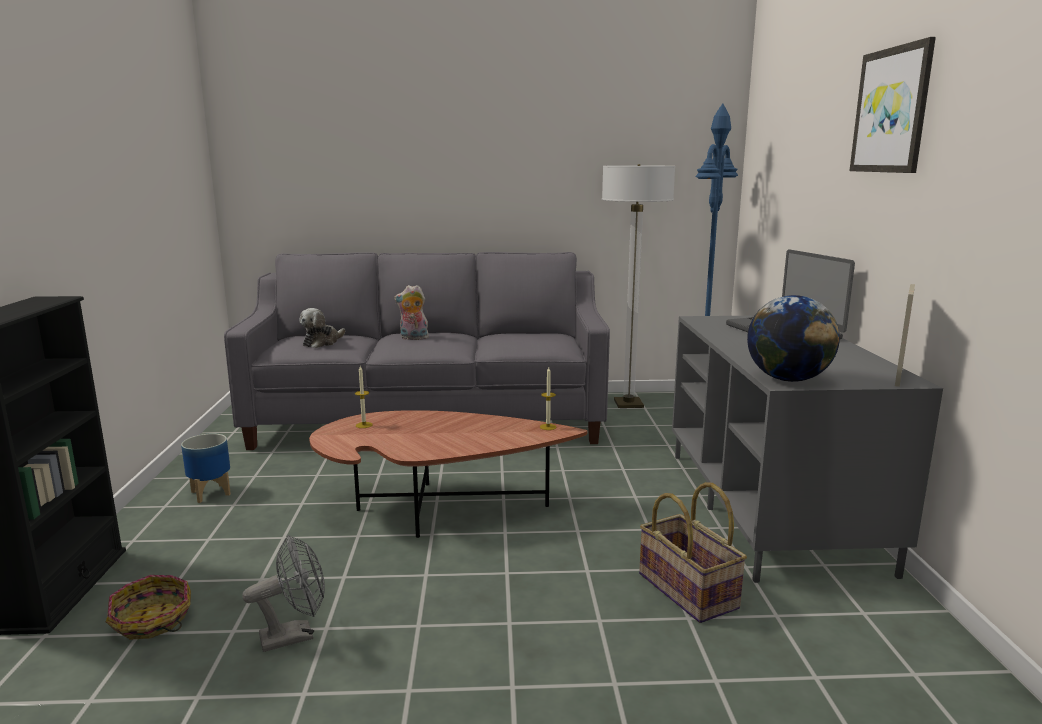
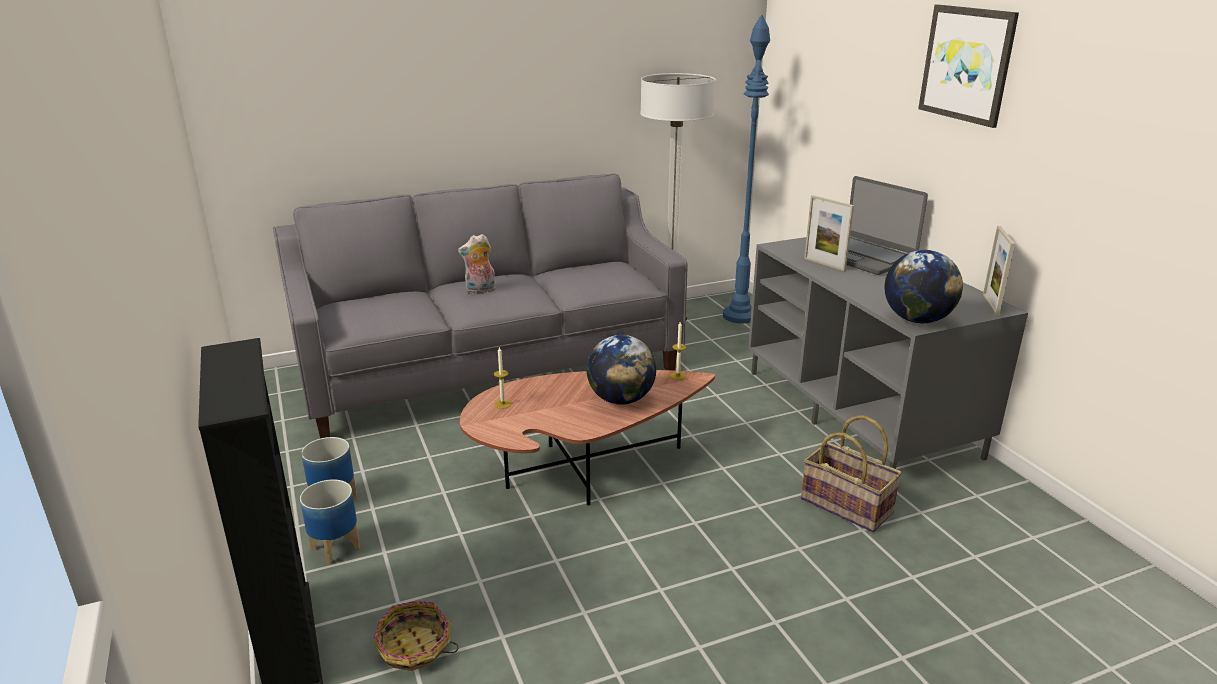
camera: 20 degrees left, 10 degrees up
grey fan [242,535,325,652] -> none
plush toy [299,308,345,348] -> none
none -> planter [300,479,360,564]
none -> globe [587,335,656,405]
none -> picture frame [804,195,854,271]

